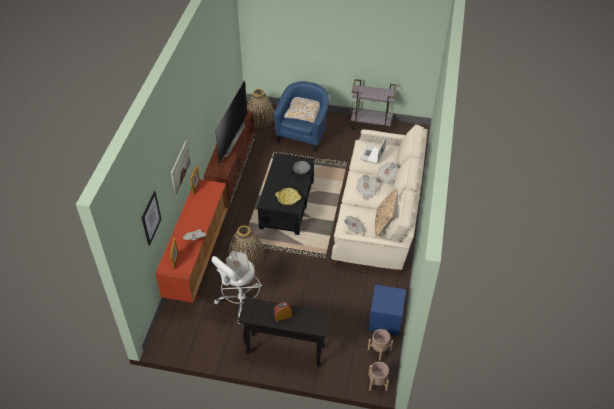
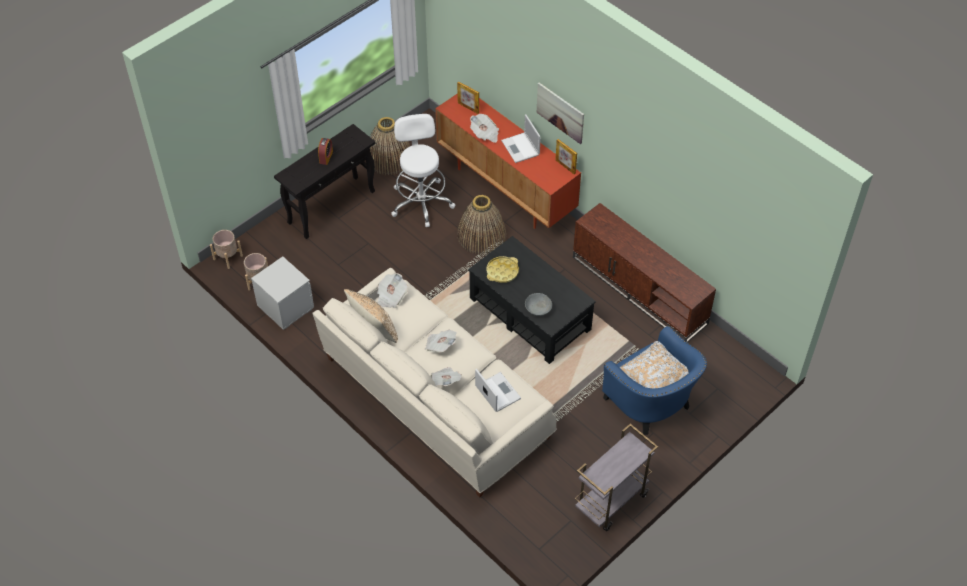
camera: 125 degrees right, 5 degrees up
picture [141,191,161,245] -> none
television [215,81,247,164] -> none
newspaper [226,251,250,279] -> none
basket [247,89,274,127] -> basket moved to [370,117,410,175]
blue nightstand [368,285,406,336] -> white nightstand [251,256,314,330]
none -> laptop [501,114,541,163]

